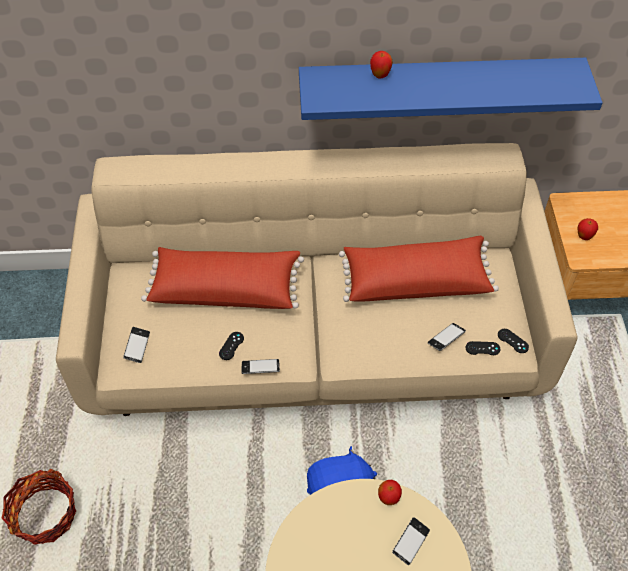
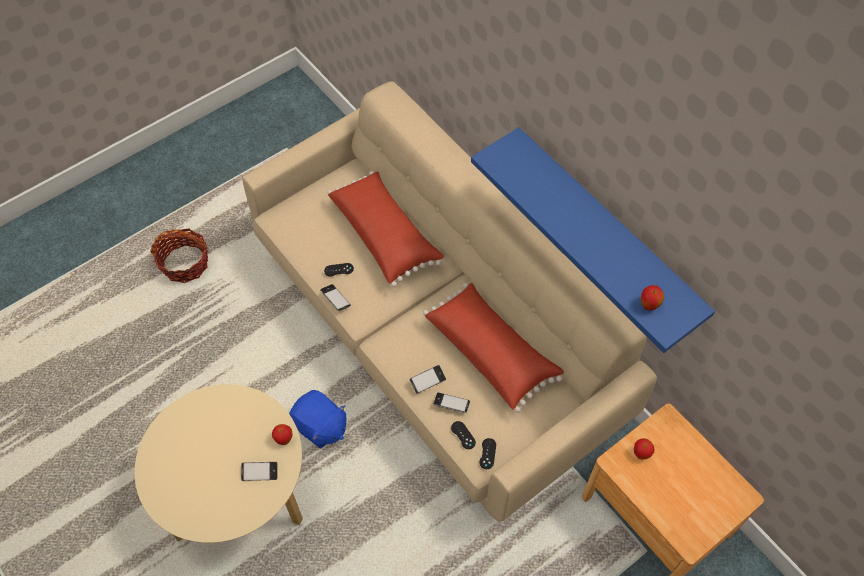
camera: 55 degrees right, 5 degrees up
phone [123,327,150,363] -> phone moved to [410,365,446,394]
apple [370,51,393,79] -> apple moved to [641,285,664,310]

